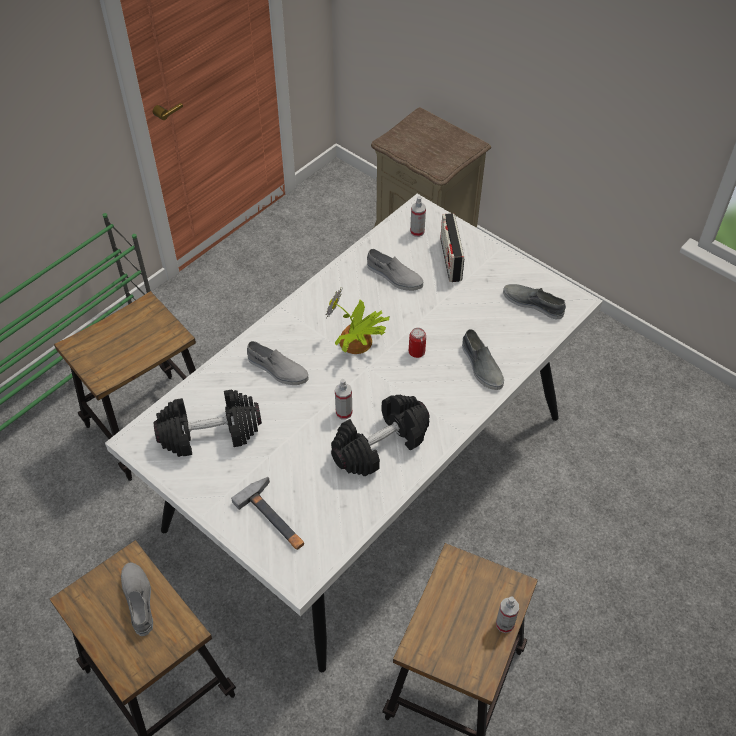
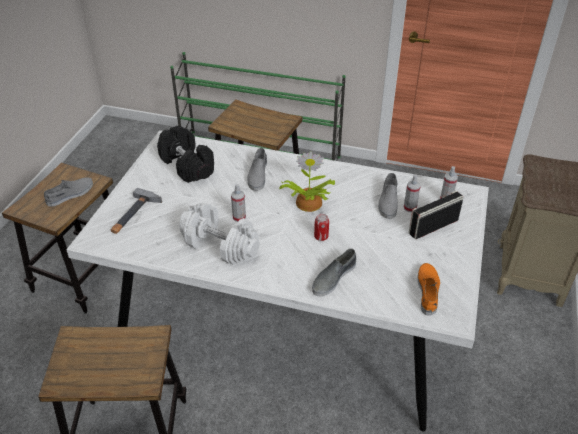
camera: 65 degrees right, 10 degrees down
black dumbbell [331,395,429,476] -> white dumbbell [179,203,260,265]
spray bottle [496,596,519,633] -> spray bottle moved to [404,175,421,212]
grey shoe [503,284,566,320] -> orange shoe [417,263,440,316]

